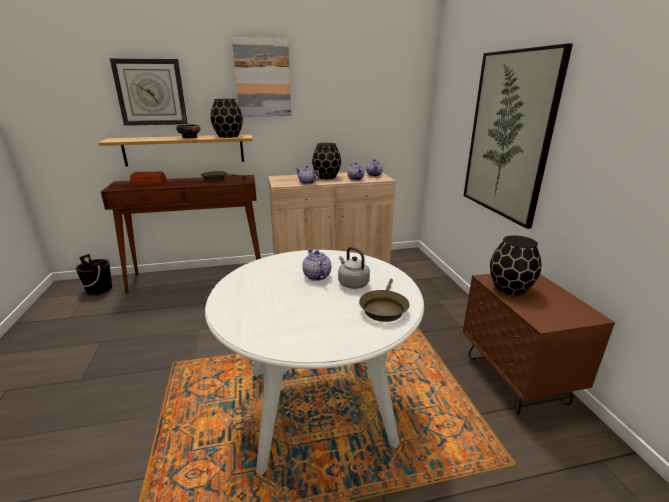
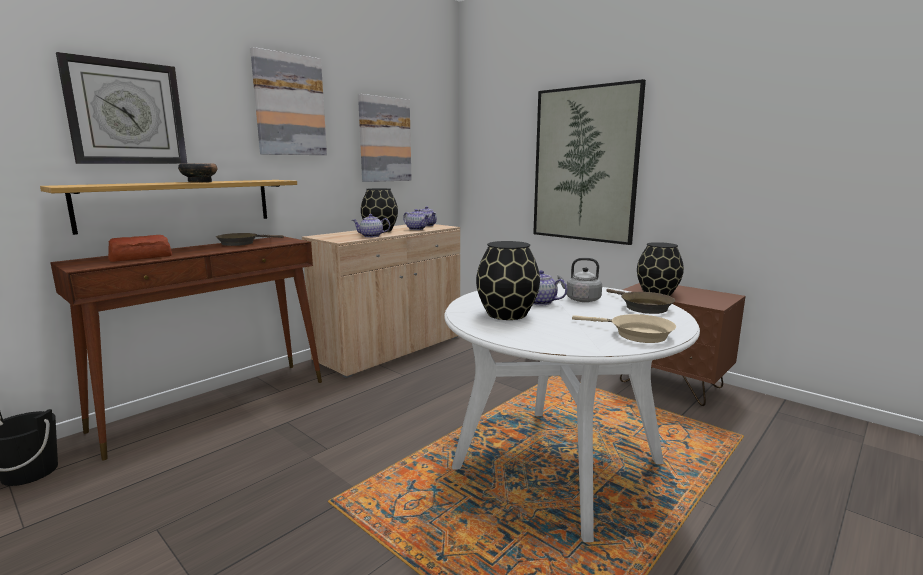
camera: 35 degrees left, 10 degrees down
black vase [210,99,243,138] -> black vase moved to [476,241,540,320]
none -> picture [358,94,412,182]
none -> beige frying pan [572,314,676,343]

